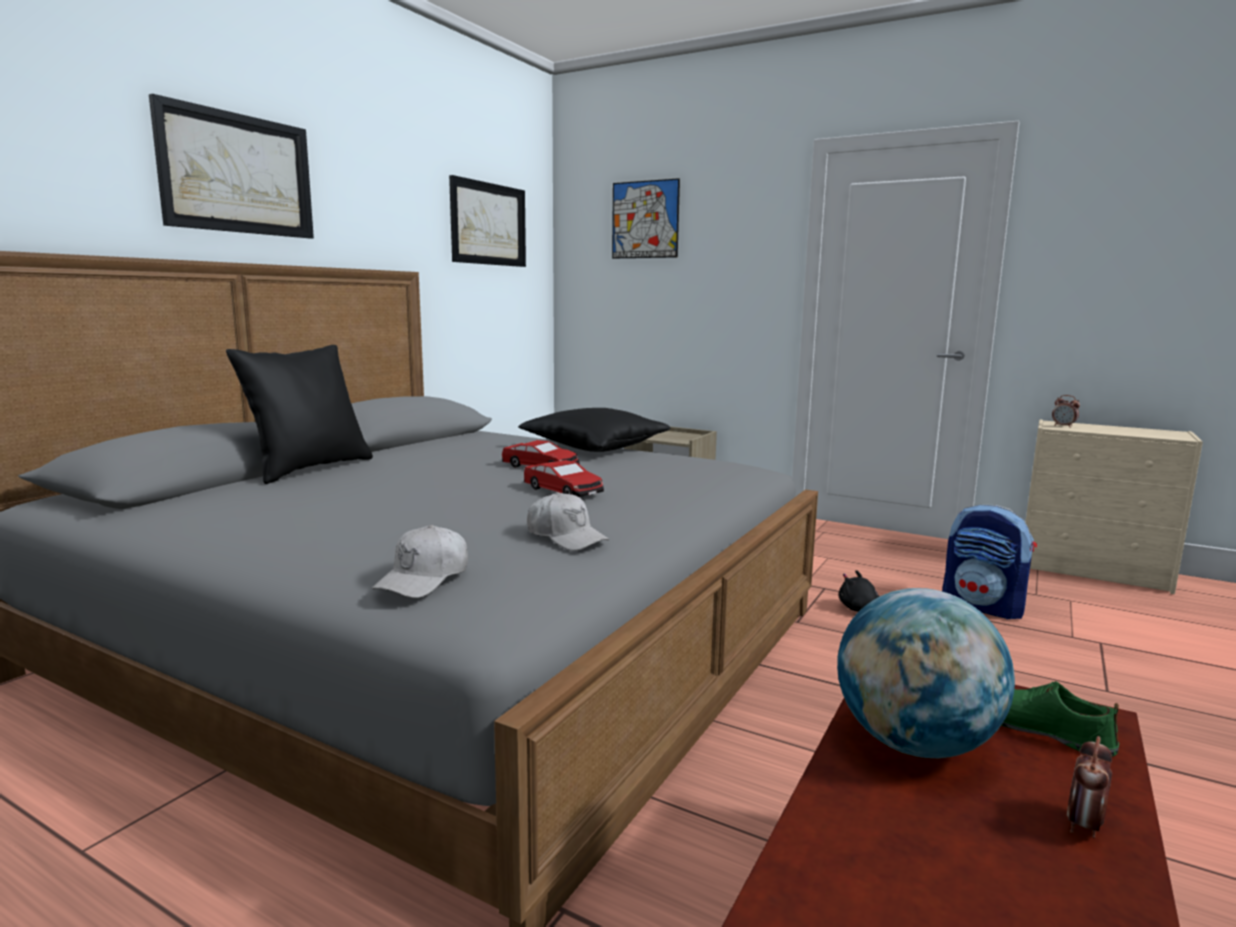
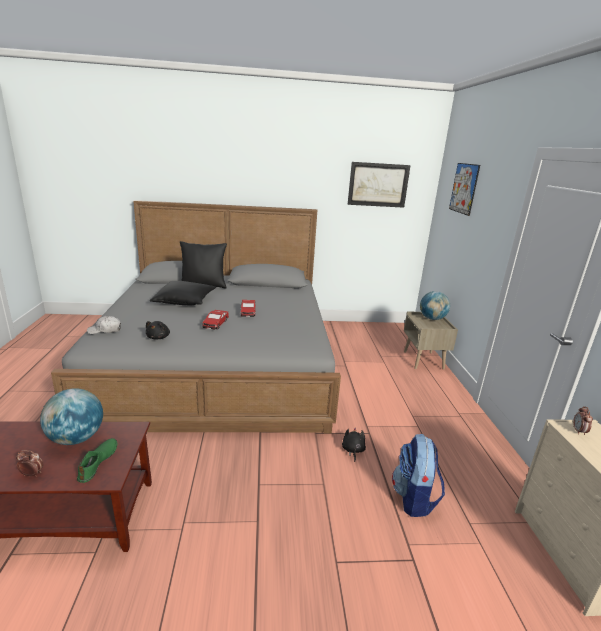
camera: 55 degrees right, 10 degrees up
picture [149,94,314,239] -> none
black pillow [518,408,670,452] -> black pillow moved to [149,281,216,306]
white cap [527,492,609,551] -> black plush toy [146,321,170,340]
none -> globe [420,291,450,320]

